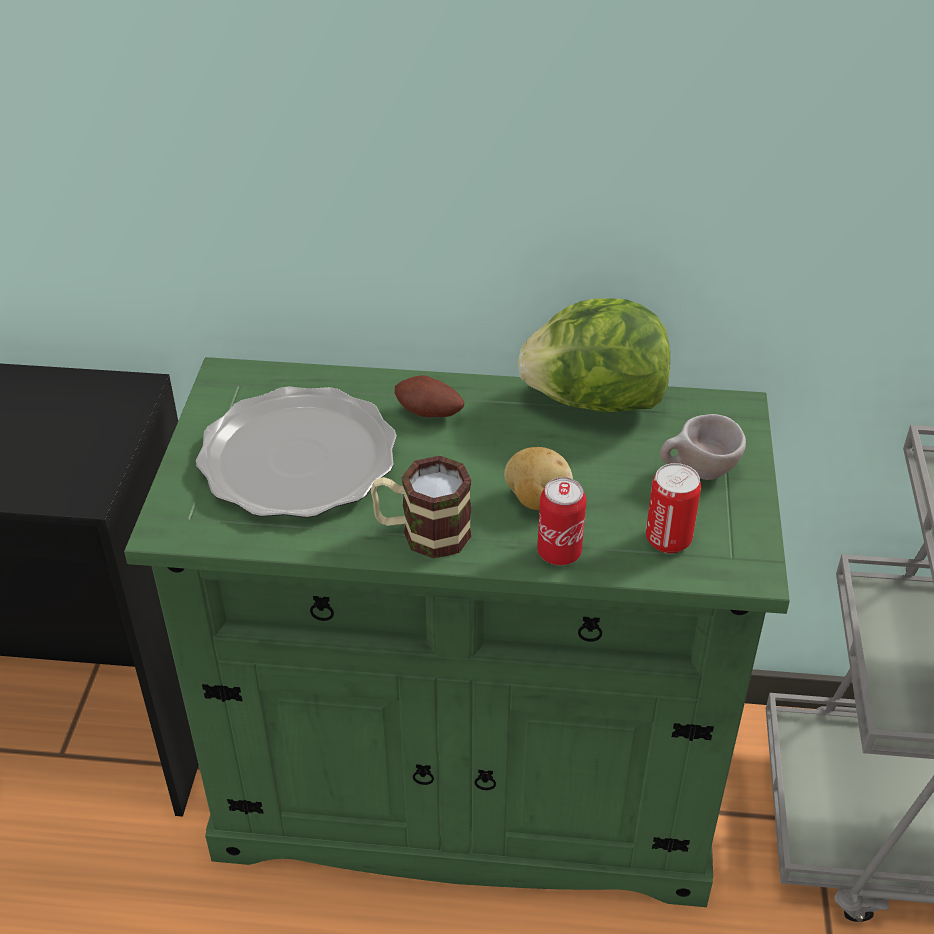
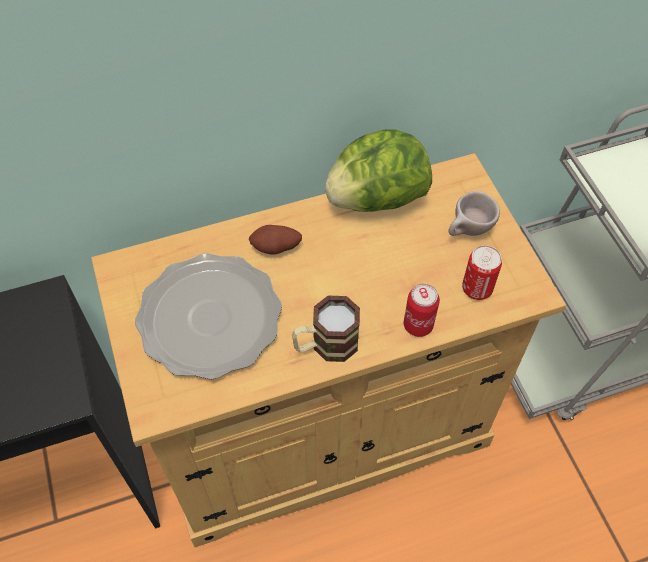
camera: 25 degrees left, 15 degrees up
green cabinet [124,357,790,907] -> beige cabinet [91,153,566,547]
potato [504,447,573,510] -> none

